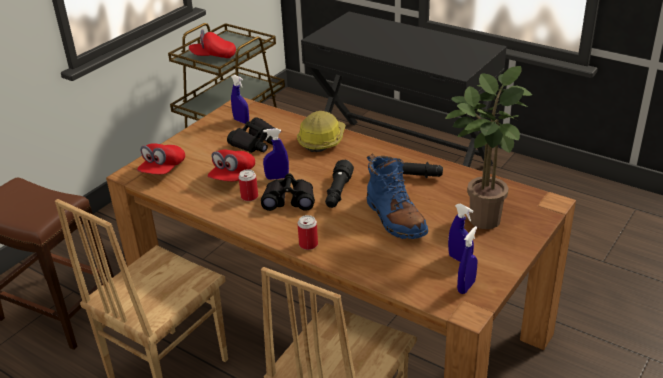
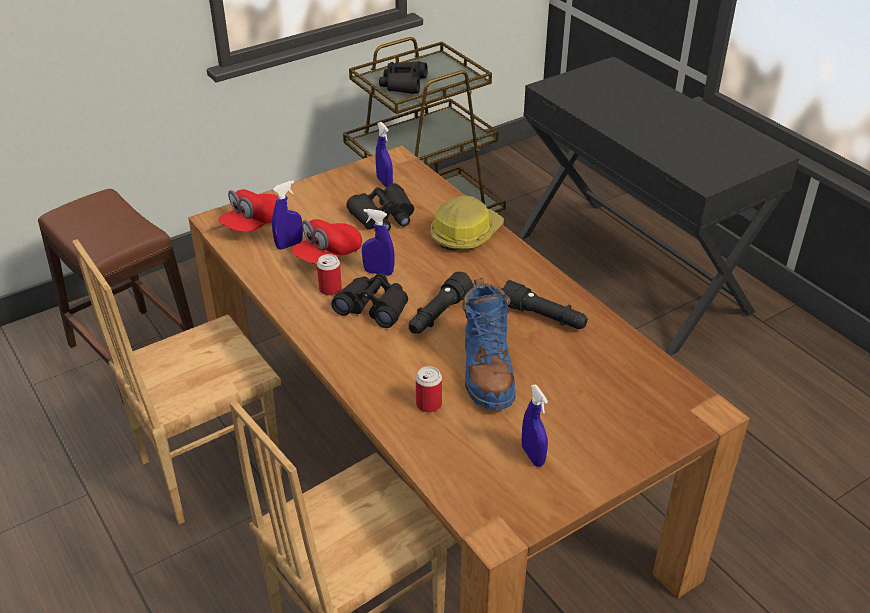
camera: 20 degrees right, 5 degrees up
red cap [189,29,236,58] -> black binoculars [379,61,428,94]
can [298,215,318,250] -> can moved to [416,366,442,413]
potted plant [445,66,532,229] -> none
blue spray bottle [457,226,478,294] -> blue spray bottle moved to [272,181,303,249]

